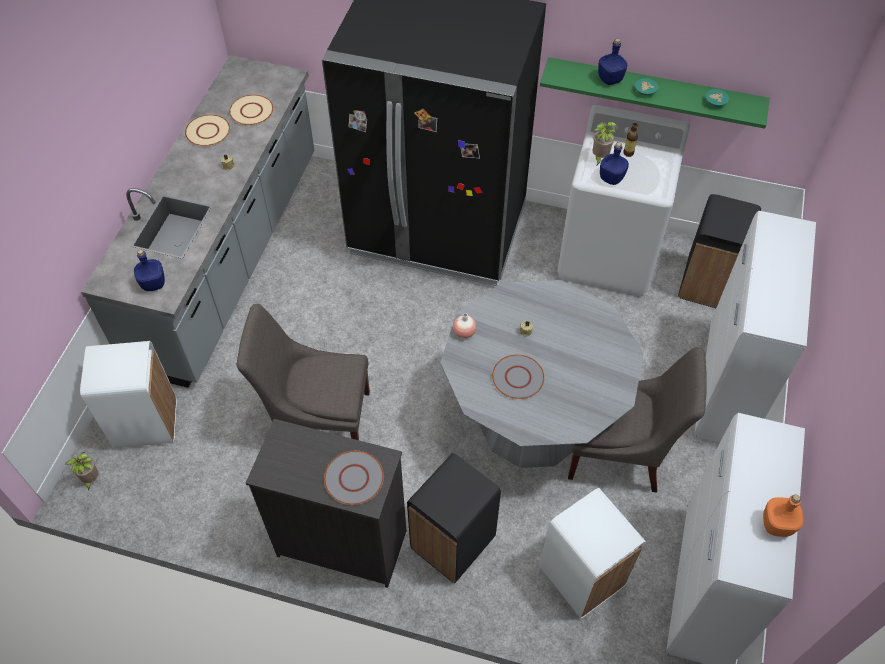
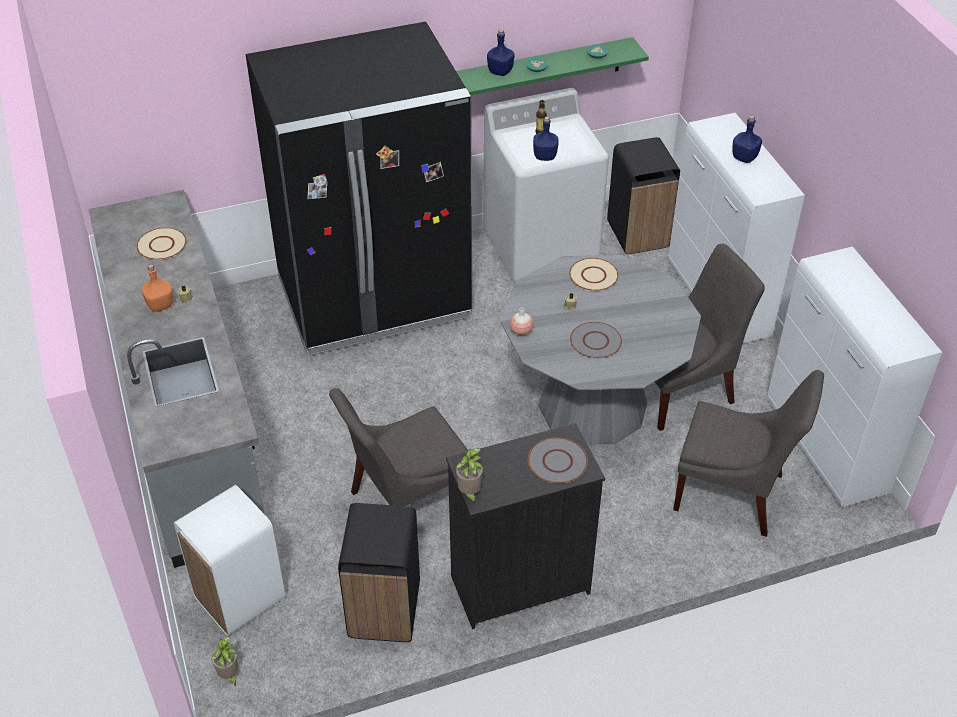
camera: 35 degrees left, 10 degrees down
blue bottle [134,250,165,291] -> blue bottle moved to [732,116,762,163]
beige plate [185,115,230,146] -> beige plate moved to [569,258,619,291]
black trash can [407,453,501,583] -> black trash can moved to [338,503,420,642]
white trash can [539,488,646,618] -> grey chair [673,370,824,537]
potted plant [593,122,617,165] -> potted plant moved to [456,448,484,506]
orange bottle [763,495,804,537] -> orange bottle moved to [141,265,173,312]

